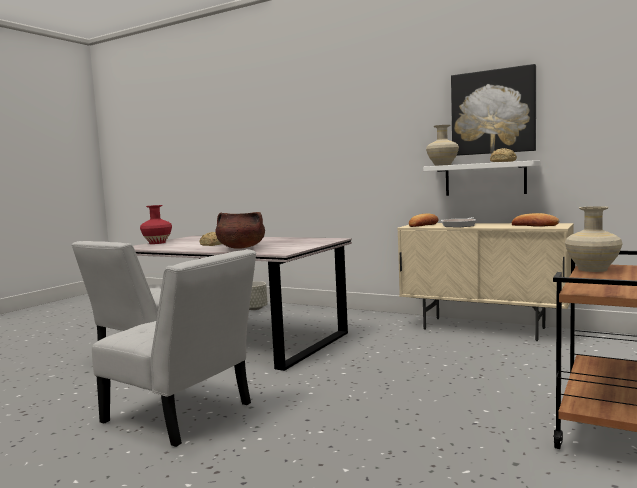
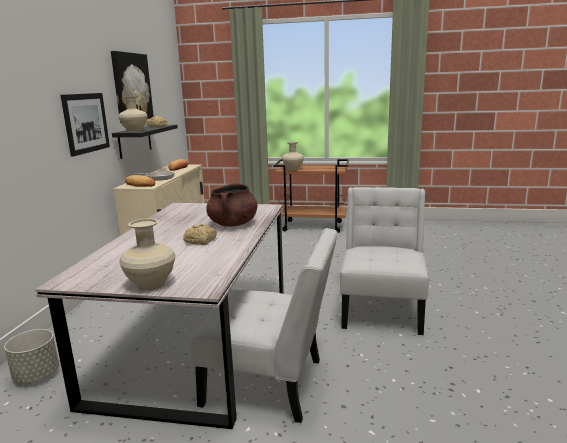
camera: 110 degrees left, 10 degrees up
red vase [140,205,172,244] -> beige vase [119,219,176,290]
white shelf [423,161,540,196] -> black shelf [112,125,178,159]
none -> picture [61,93,110,157]

